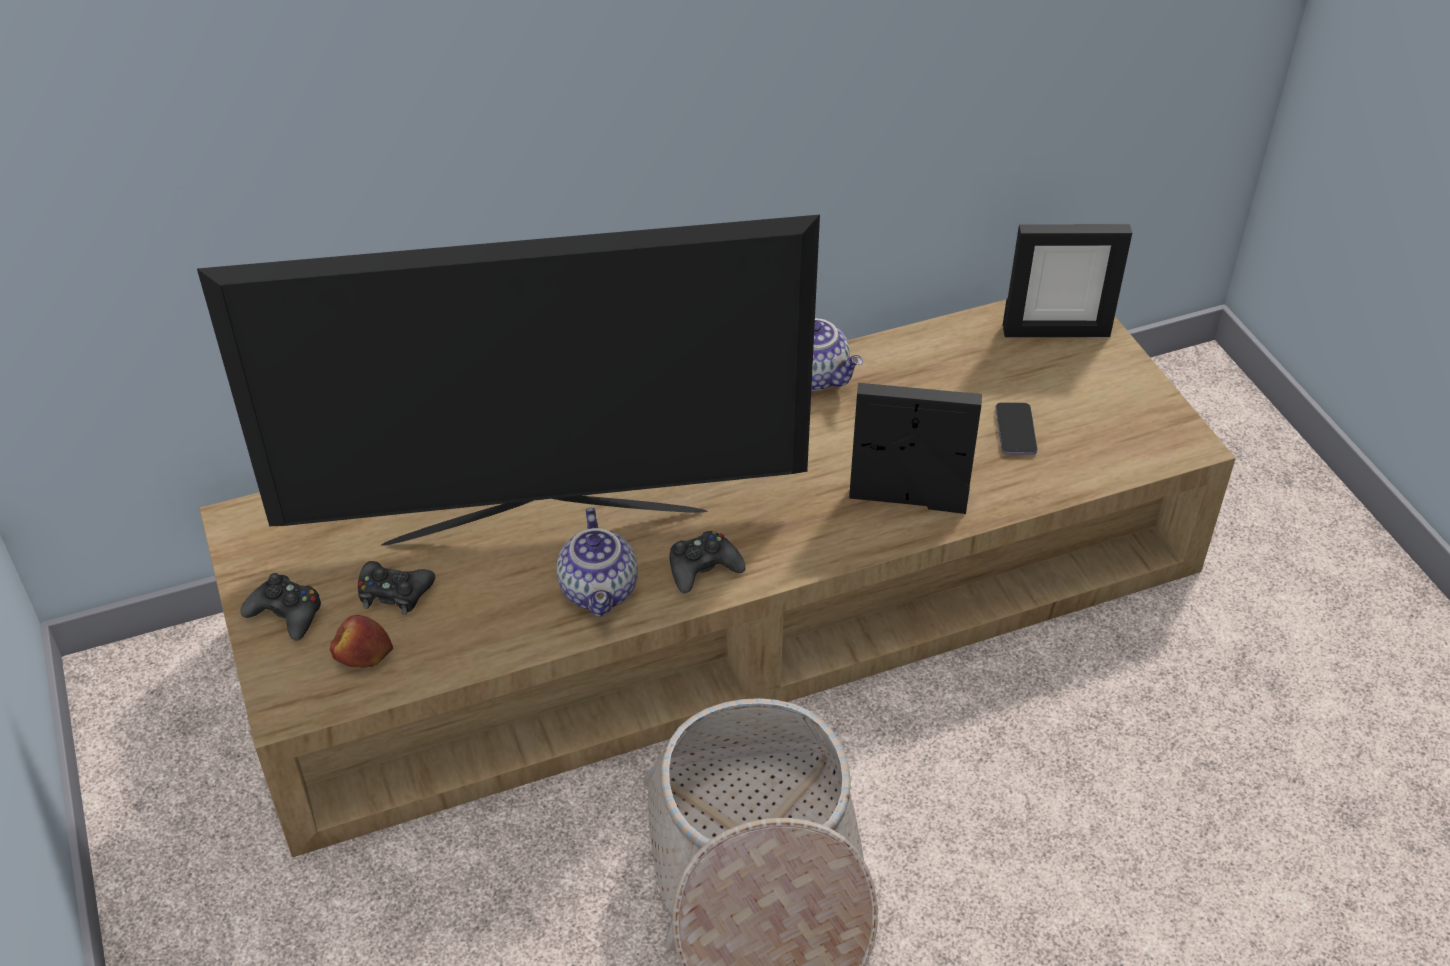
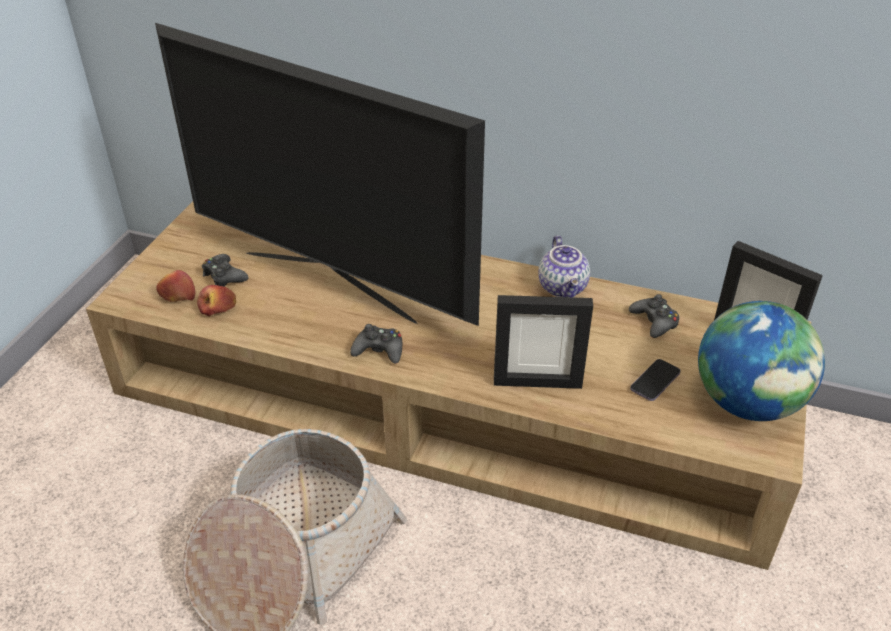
camera: 40 degrees right, 5 degrees down
black game controller [241,573,321,641] -> black game controller moved to [629,294,679,338]
teapot [557,508,638,616] -> none
picture frame [849,383,982,514] -> picture frame turned 135 degrees clockwise [494,295,593,389]
none -> apple [197,285,236,316]
none -> globe [698,301,825,421]

